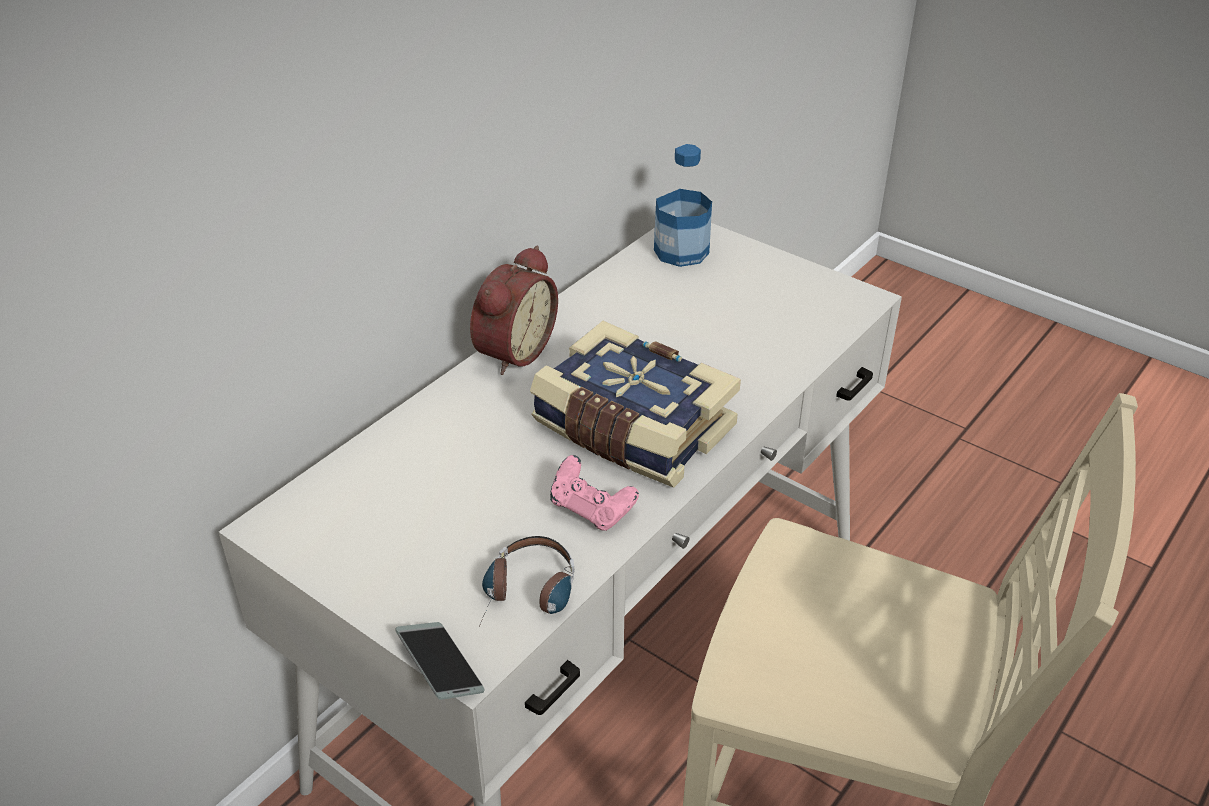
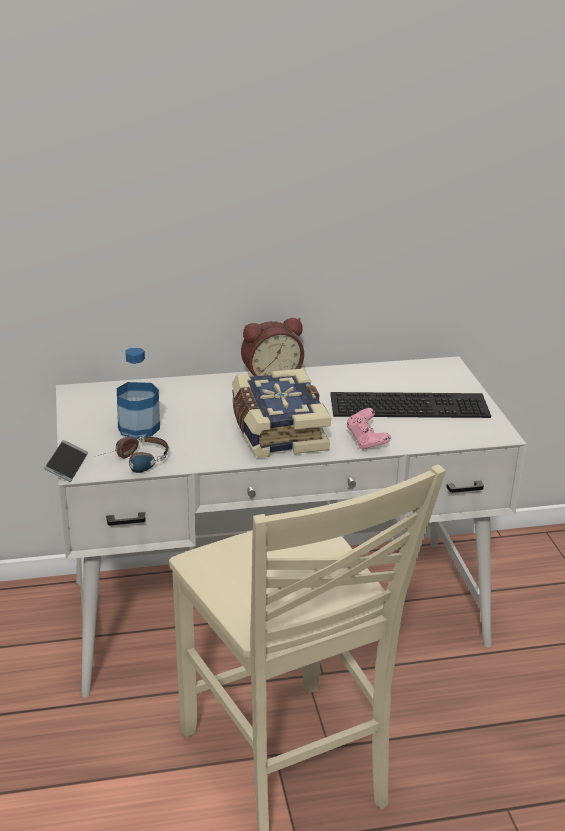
camera: 40 degrees right, 10 degrees down
pink game controller [550,455,639,531] -> pink game controller moved to [346,408,391,450]
bottle [654,144,712,267] -> bottle moved to [117,347,160,439]
none -> keyboard [330,392,491,418]

